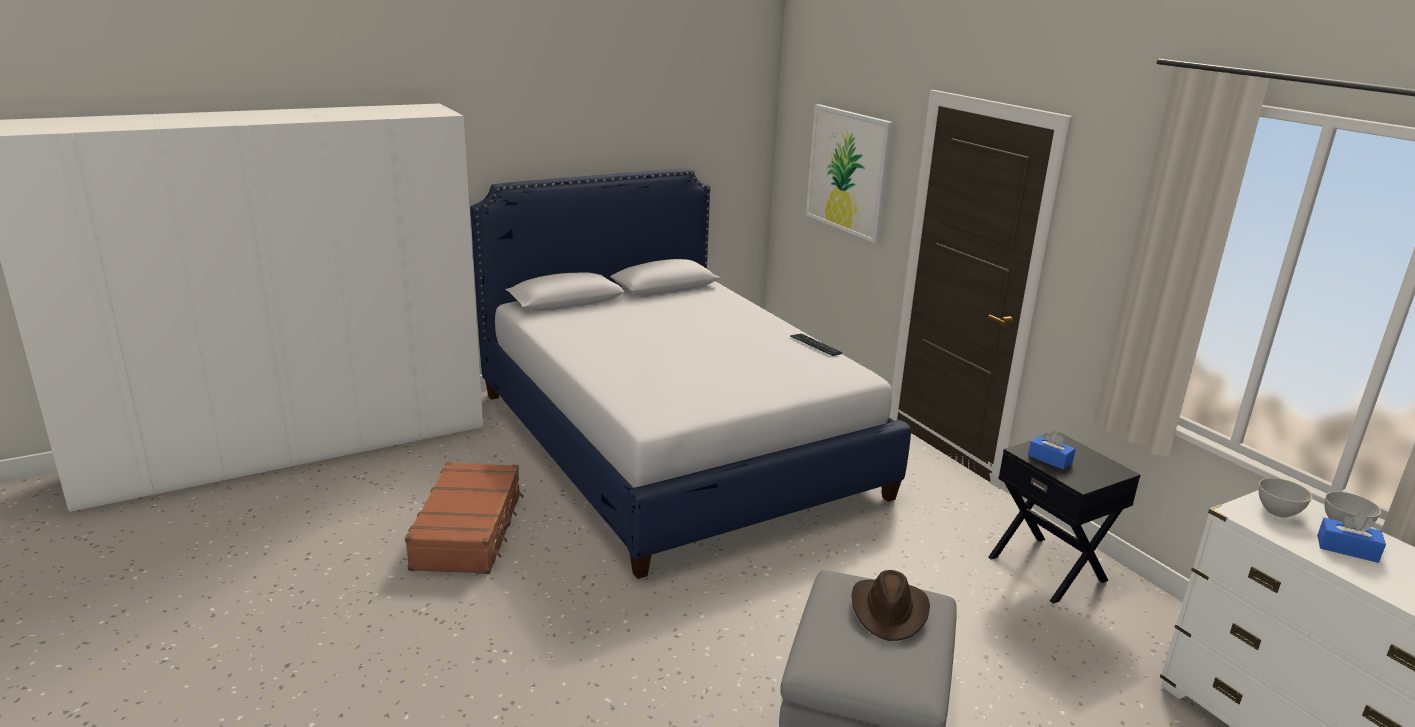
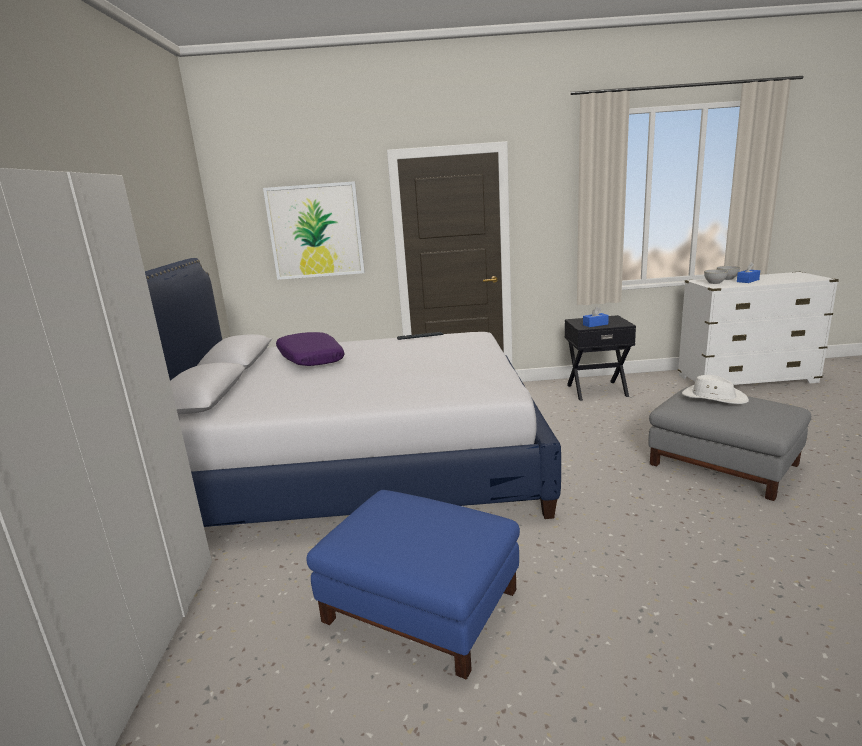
camera: 60 degrees left, 5 degrees down
brown suitcase [405,462,524,574] -> blue ottoman [306,490,520,679]
brown hat [852,570,930,641] -> white hat [682,375,749,404]
none -> purple pillow [276,332,345,366]

